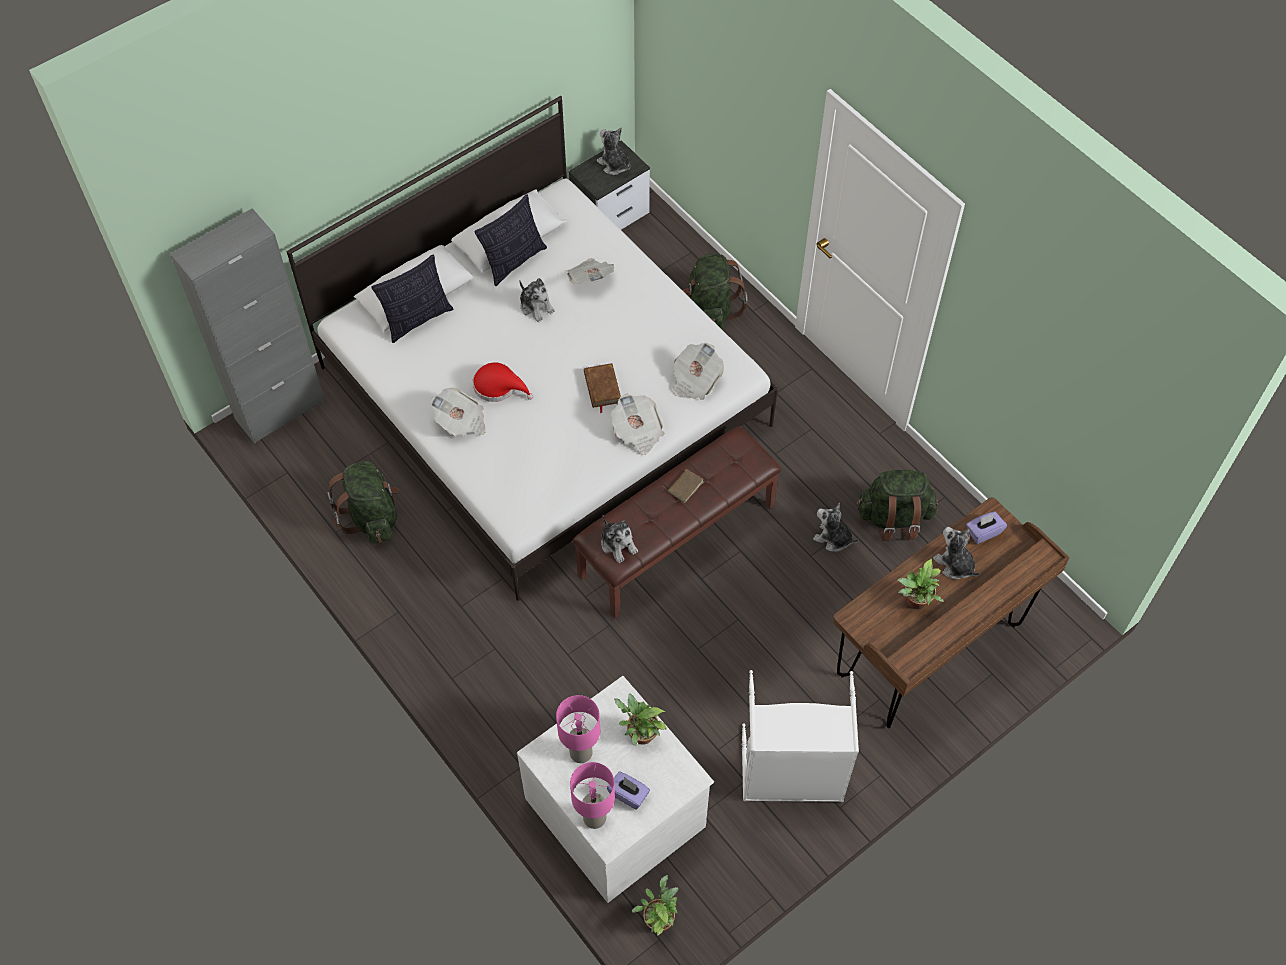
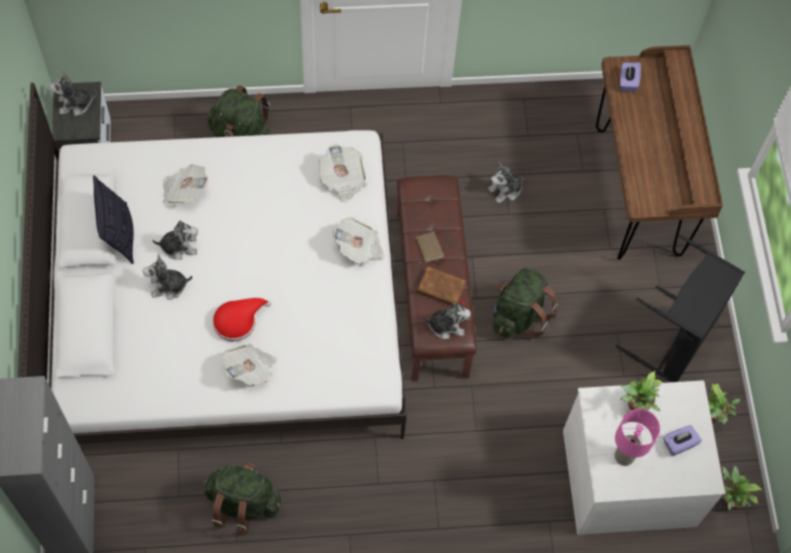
camera: 60 degrees left, 5 degrees up
pillow [371,255,453,343] -> none
pink table lamp [570,762,615,829] -> none
brown book [584,363,621,413] -> brown book moved to [417,266,466,305]
white laundry basket [742,670,859,802] -> black laundry basket [616,235,745,382]
green backpack [856,470,938,541] -> green backpack moved to [493,267,558,338]
potted plant [897,558,944,609] -> potted plant moved to [707,383,740,425]
plush toy [933,527,980,579] -> plush toy moved to [143,254,192,300]

